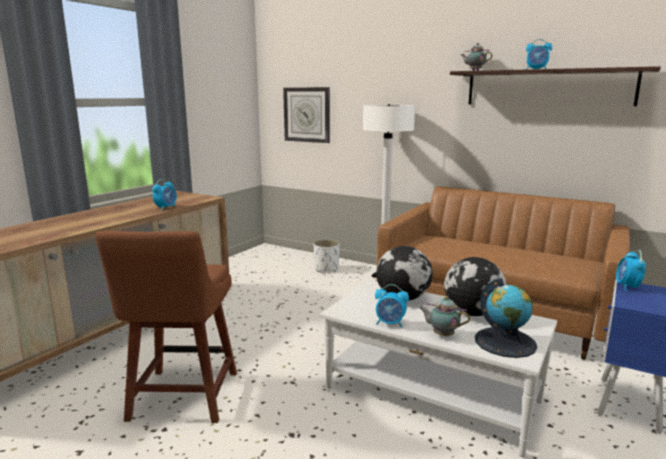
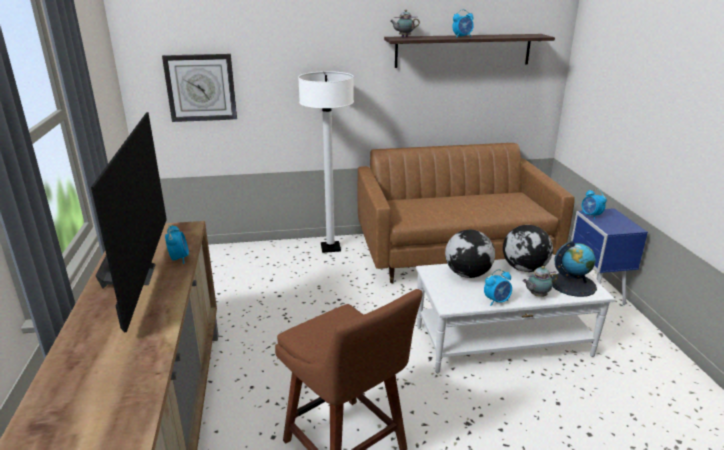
camera: 40 degrees left, 10 degrees up
white planter [313,239,340,272] -> none
none -> television [91,112,167,332]

